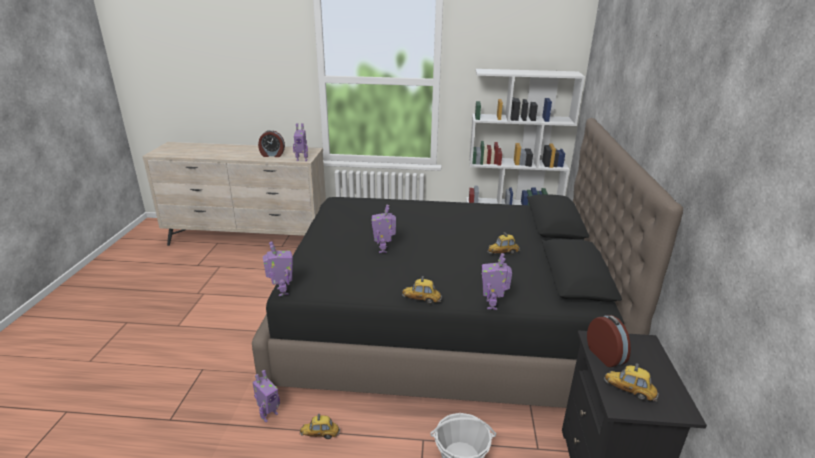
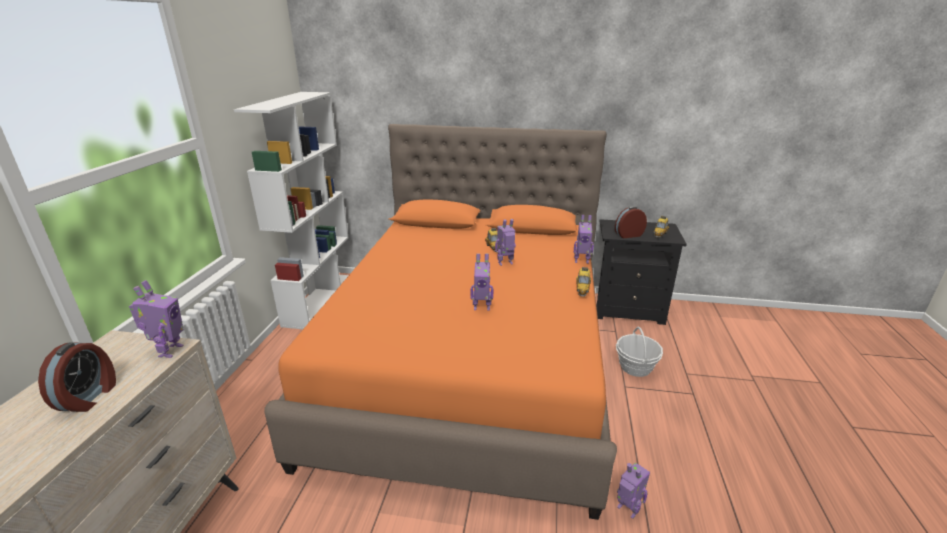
camera: 85 degrees left, 0 degrees up
black bed [252,118,683,408] -> orange bed [264,124,617,520]
toy robot [263,242,293,296] -> toy robot moved to [495,219,516,266]
toy car [300,414,340,439] -> none

